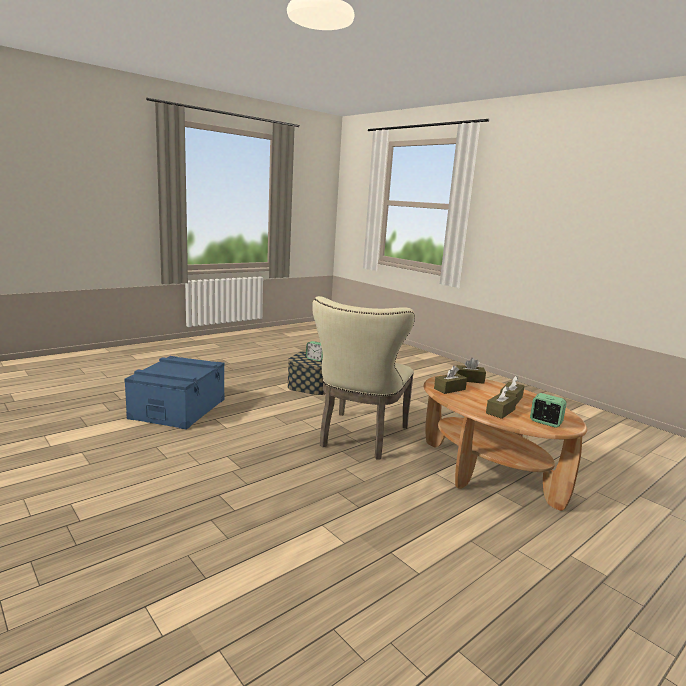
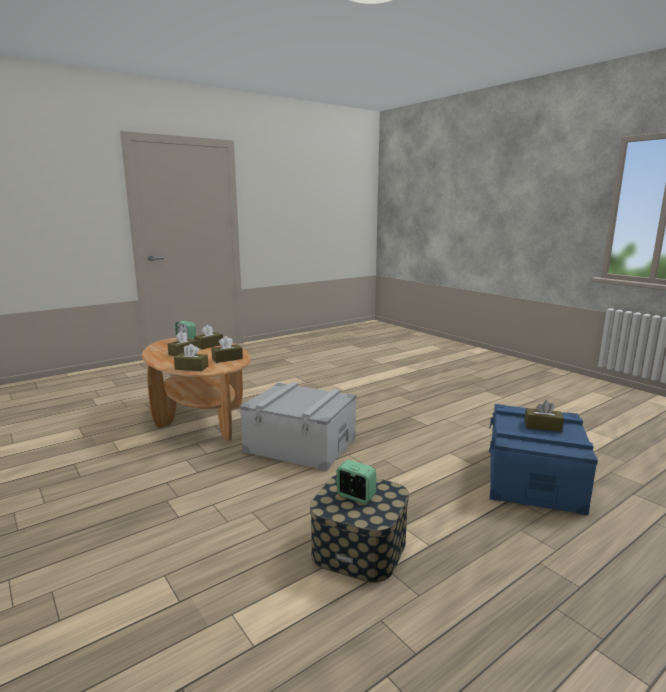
camera: 175 degrees left, 0 degrees up
beige chair [312,296,415,459] -> grey storage box [240,382,356,471]
none -> brown tissue box [525,400,564,432]

